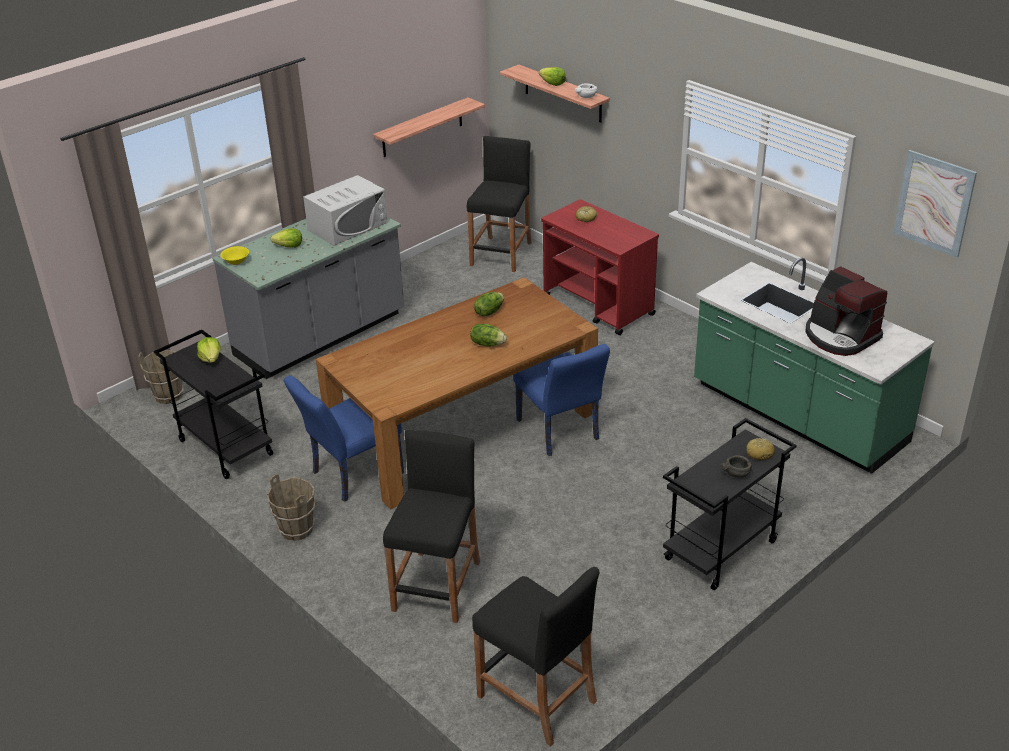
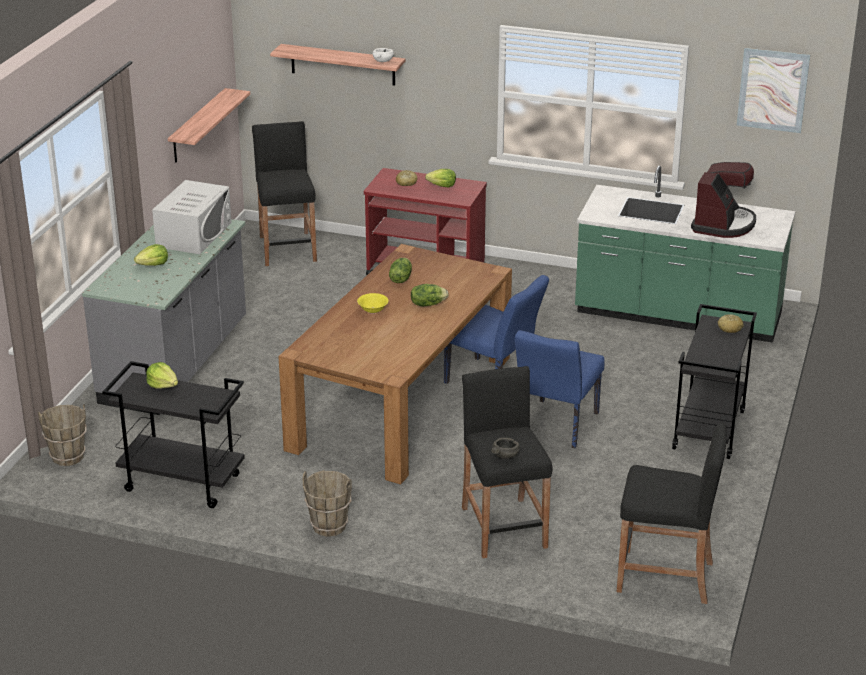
camera: 30 degrees left, 5 degrees down
yellow bowl [221,246,249,265] -> yellow bowl moved to [357,293,388,314]
blue chair [284,375,404,502] -> blue chair moved to [515,330,605,448]
lettuce [538,67,566,86] -> lettuce moved to [425,169,456,188]
grey bowl [721,455,752,478] -> grey bowl moved to [491,438,520,459]
coffee machine [806,266,887,356] -> coffee machine turned 90 degrees counterclockwise [691,162,756,238]

